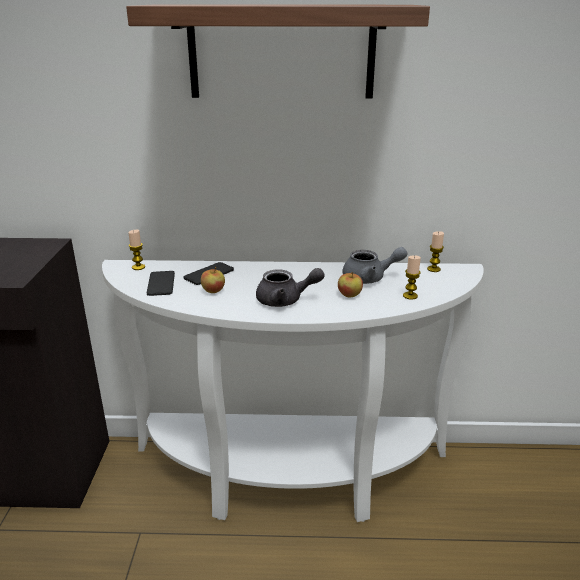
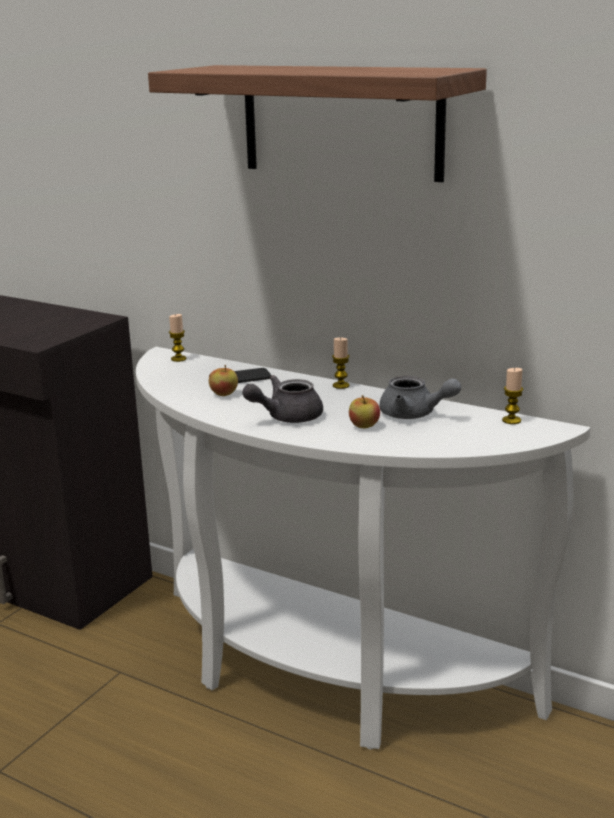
camera: 30 degrees right, 5 degrees down
phone [147,271,175,296] -> none
grey teapot [256,268,325,307] -> grey teapot turned 120 degrees clockwise [242,375,323,423]
candle [403,255,421,300] -> candle moved to [332,337,349,389]

